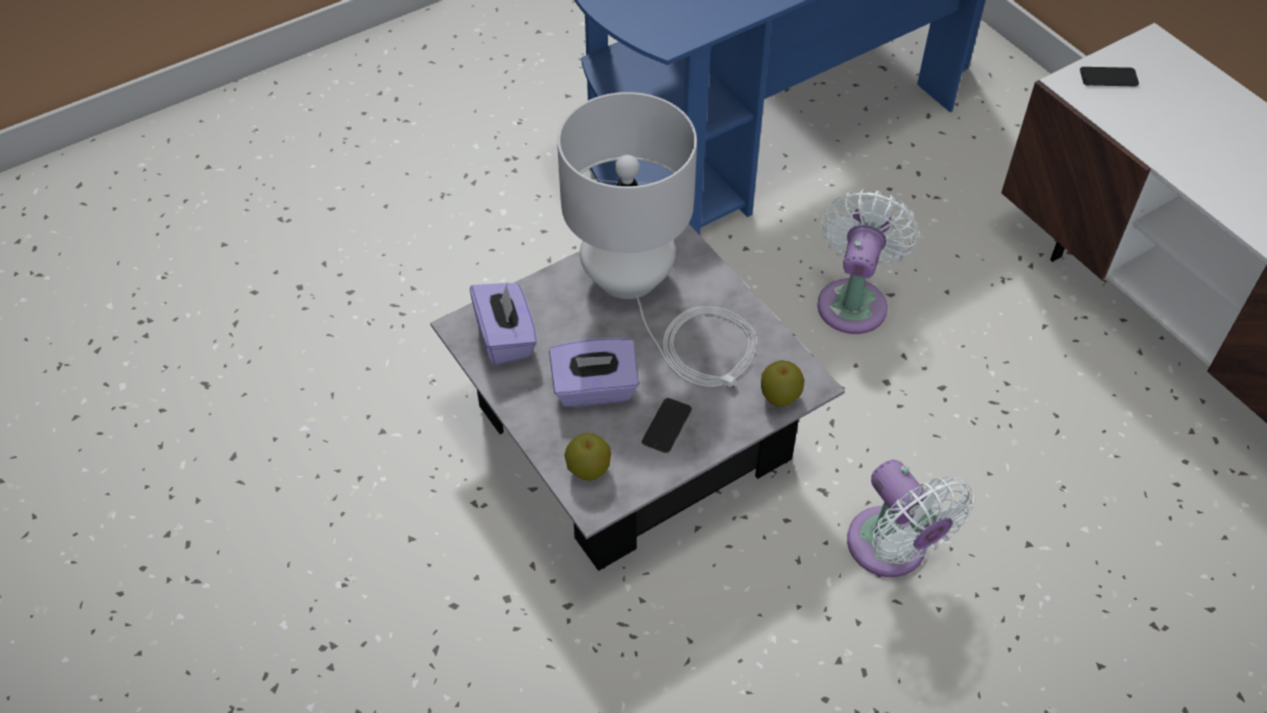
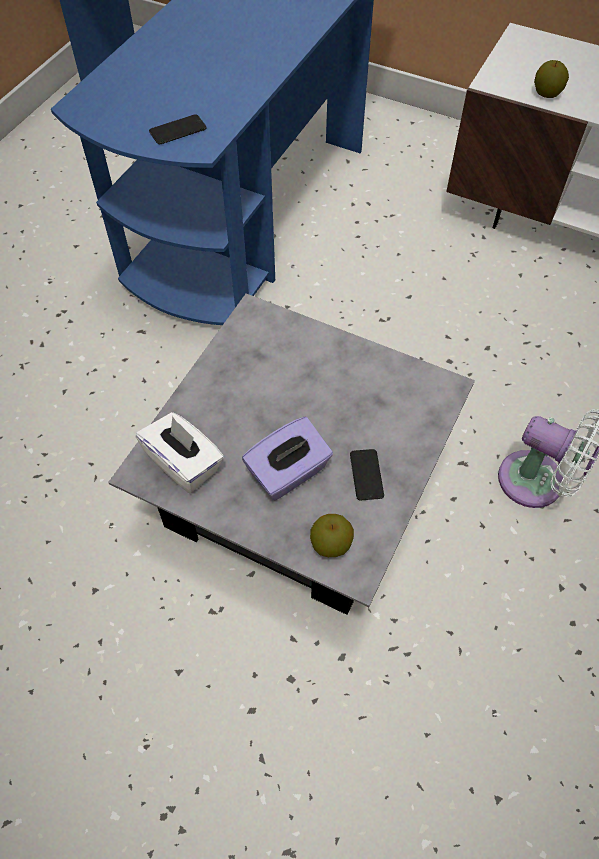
camera: 30 degrees left, 5 degrees up
purple tissue box [470,283,537,365] -> white tissue box [136,412,224,493]
white table lamp [557,92,757,387] -> none
apple [761,360,804,407] -> apple moved to [534,60,569,98]
white fan [817,189,919,334] -> none
phone [1080,67,1139,86] -> phone moved to [149,114,207,144]

